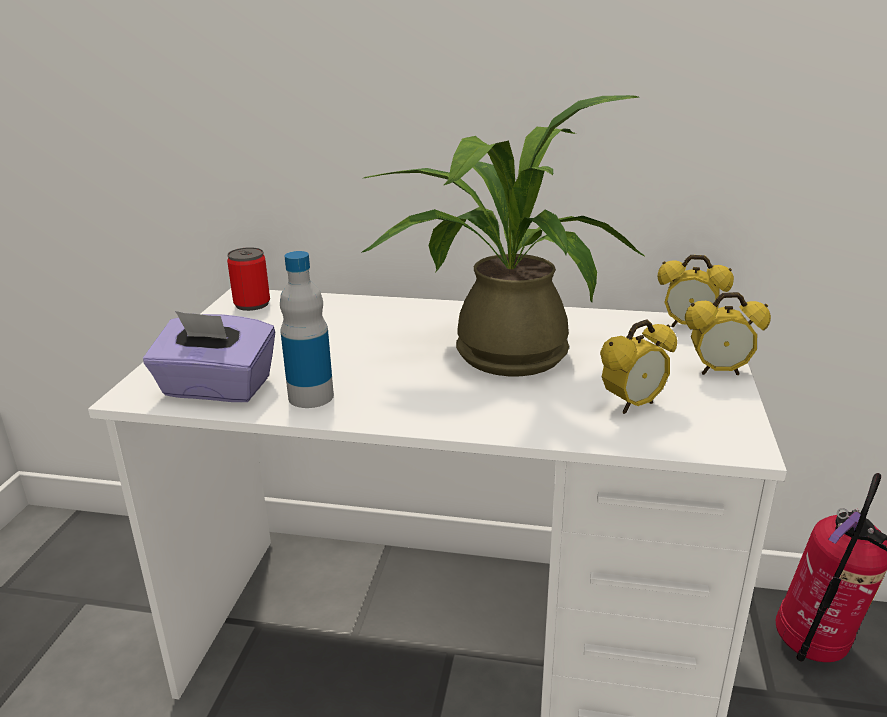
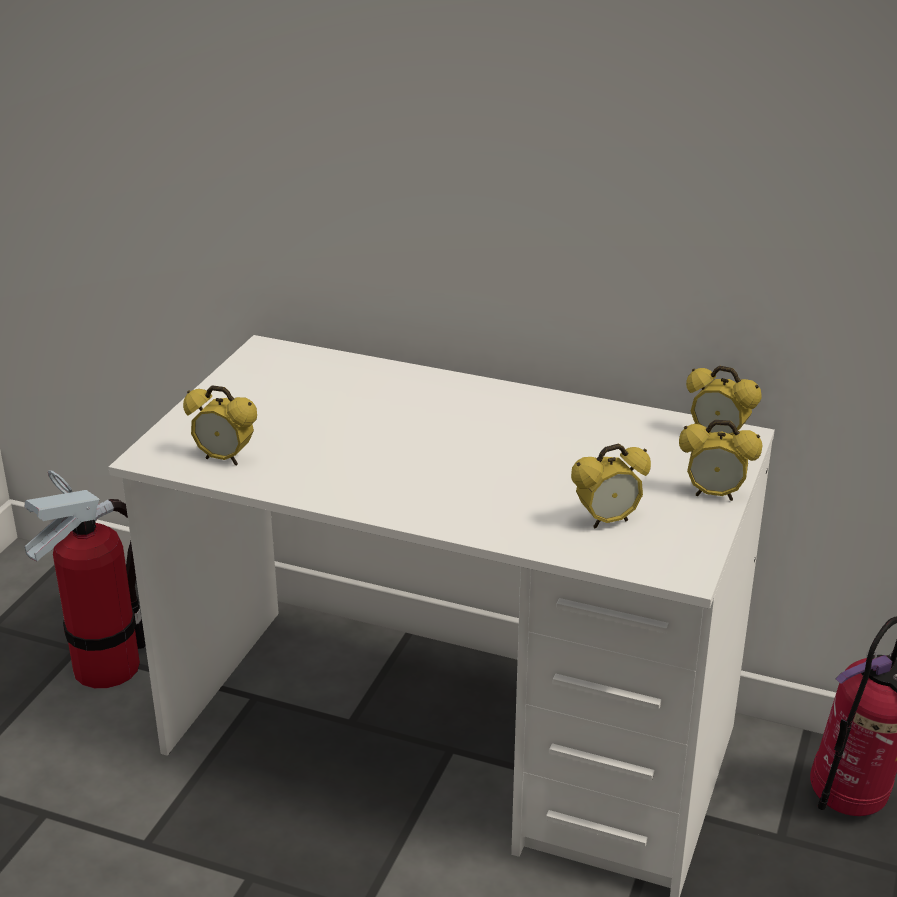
camera: 10 degrees right, 5 degrees up
purple tissue box [143,311,275,402] -> alarm clock [183,385,257,465]
can [227,247,270,311] -> none
bottle [280,251,334,408] -> none
potted plant [361,95,646,376] -> none
none -> fire extinguisher [24,470,146,689]

